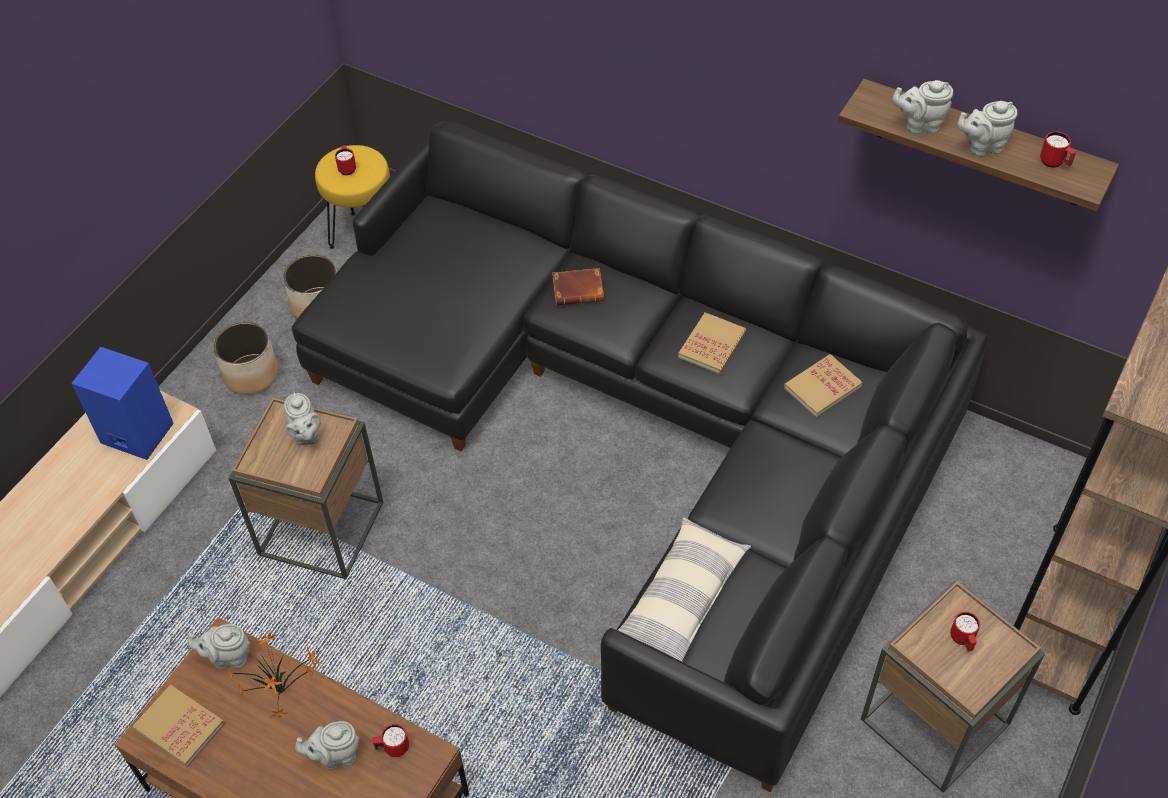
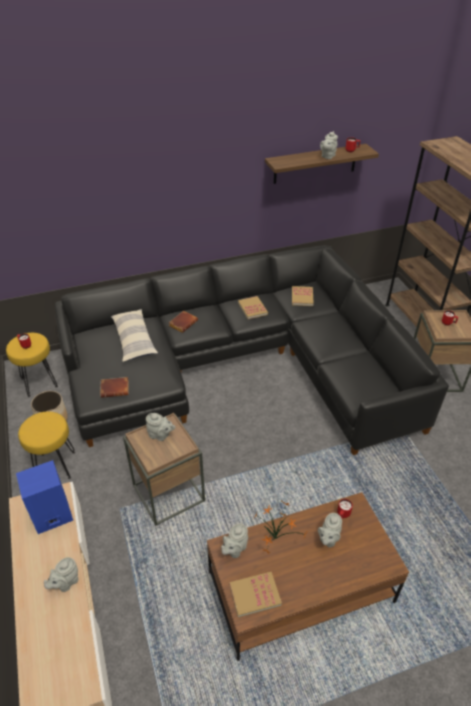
camera: 50 degrees left, 10 degrees down
planter [213,322,278,394] -> yellow stool [18,411,75,479]
pillow [618,517,751,662] -> pillow moved to [111,309,158,362]
grey teapot [892,80,953,134] -> grey teapot moved to [44,557,78,592]
none -> brown book [100,377,129,398]

